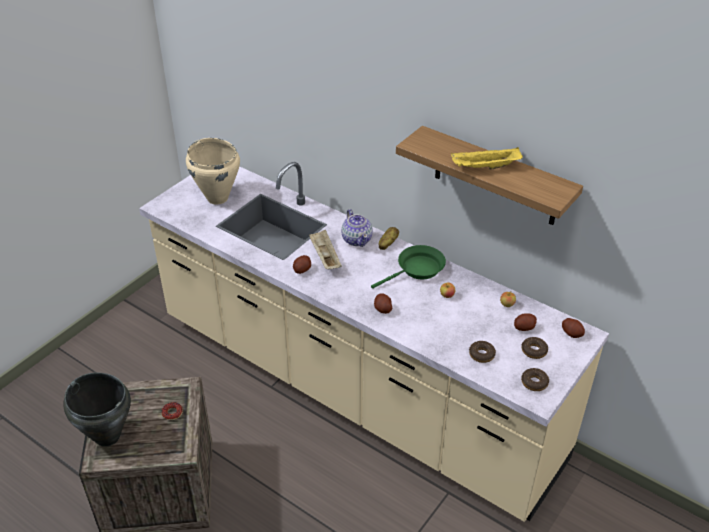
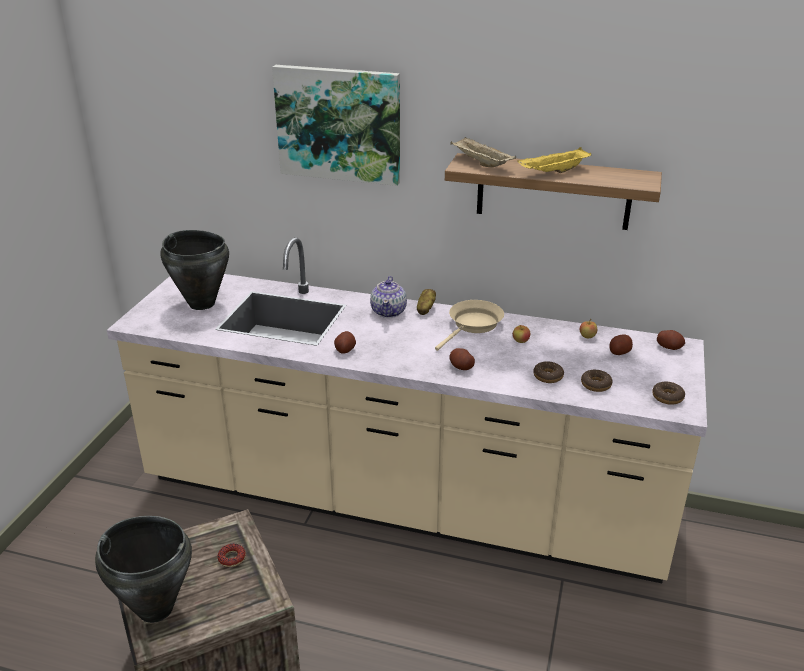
camera: 20 degrees left, 10 degrees down
beige cooking pot [186,138,240,205] -> black cooking pot [161,230,229,310]
beige tray [309,229,342,269] -> beige tray moved to [450,137,516,167]
teapot [341,209,373,247] -> teapot turned 45 degrees clockwise [370,276,407,318]
green frying pan [371,245,446,289] -> beige frying pan [435,300,504,351]
donut [522,337,548,359] -> donut moved to [533,361,564,383]
none -> picture [272,65,400,186]

